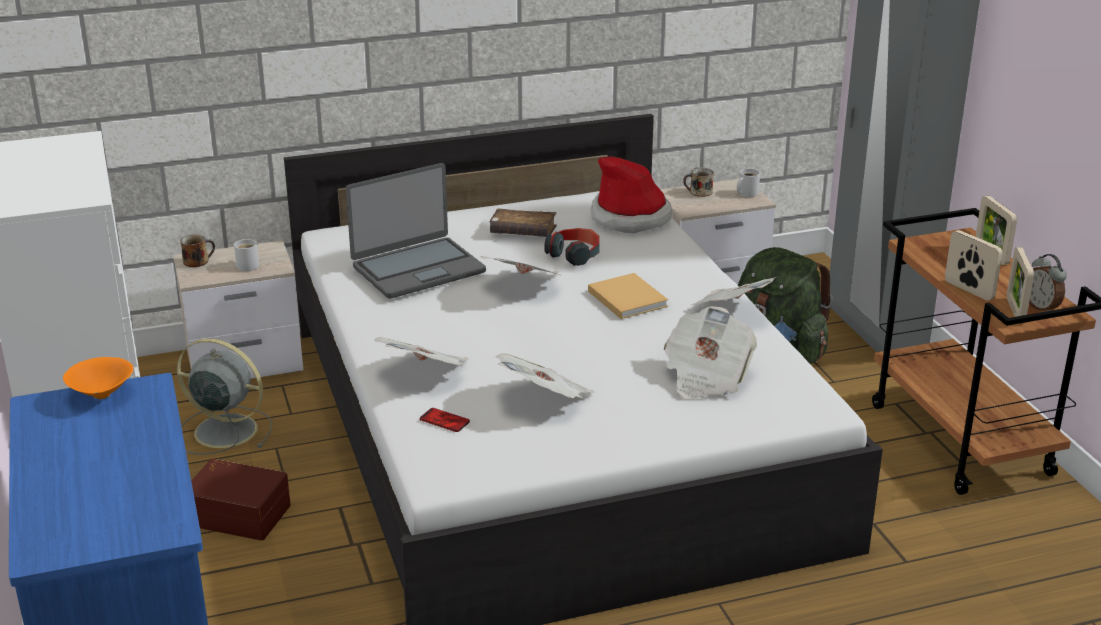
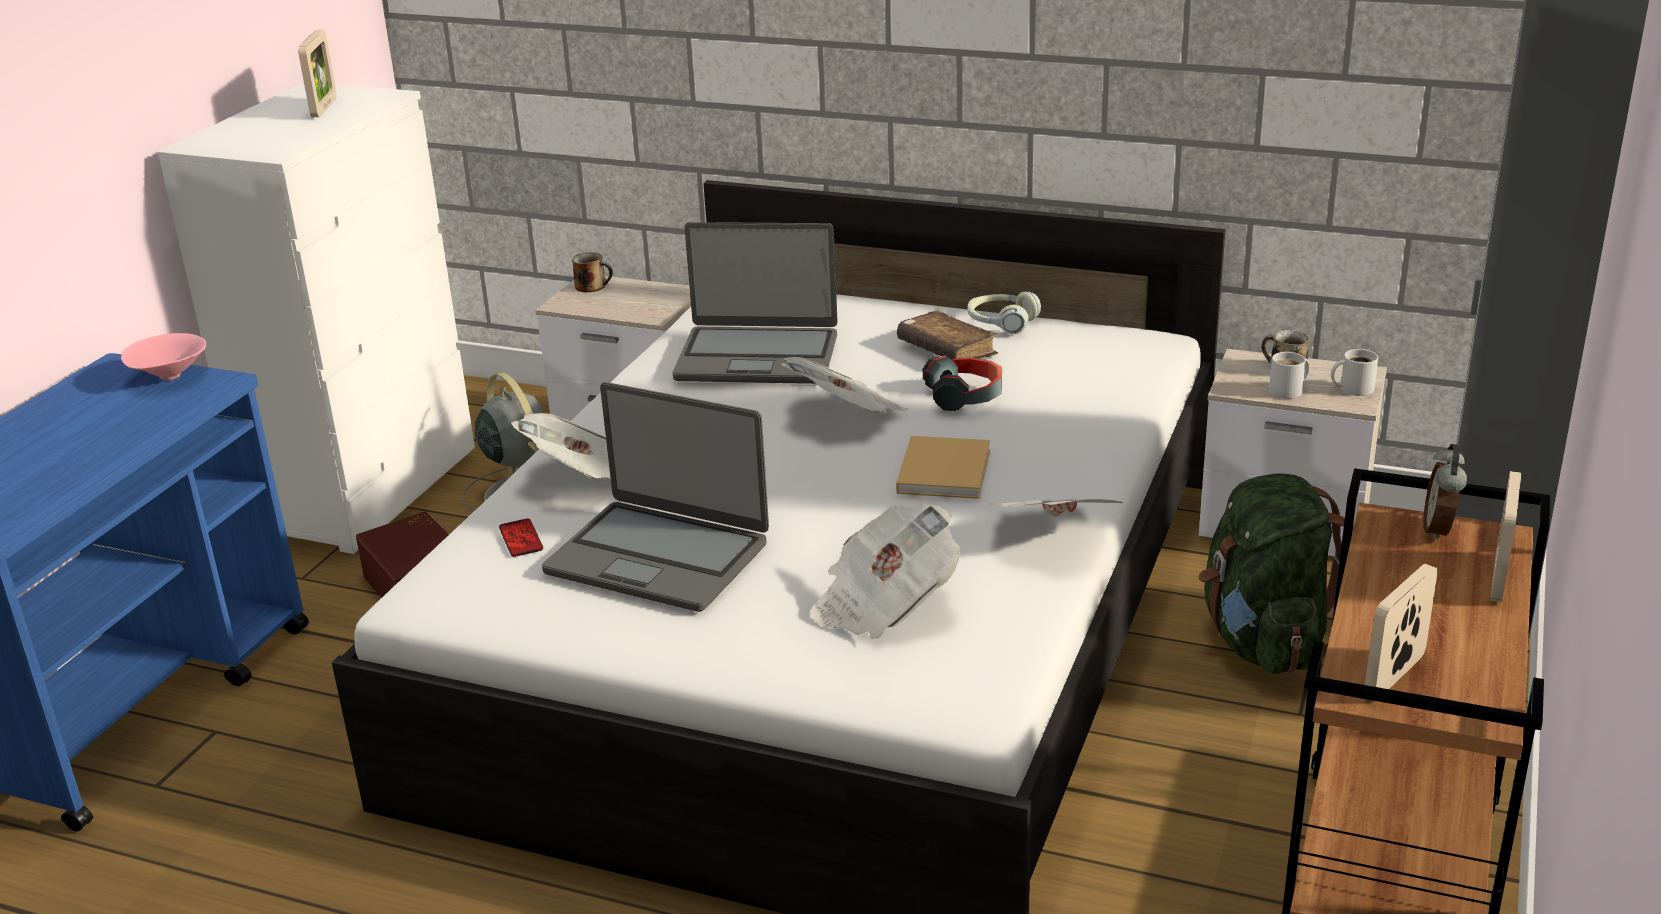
camera: 40 degrees right, 0 degrees up
orange bowl [63,357,133,399] -> pink bowl [121,333,206,380]
white mug [234,239,259,271] -> white mug moved to [1269,352,1309,399]
newspaper [496,353,595,398] -> laptop [542,382,769,612]
hat [590,156,672,233] -> none
picture frame [945,230,1003,301] -> picture frame moved to [298,30,337,117]
alarm clock [1029,254,1067,311] -> alarm clock moved to [1423,444,1467,541]
none -> headphones [967,291,1041,334]

